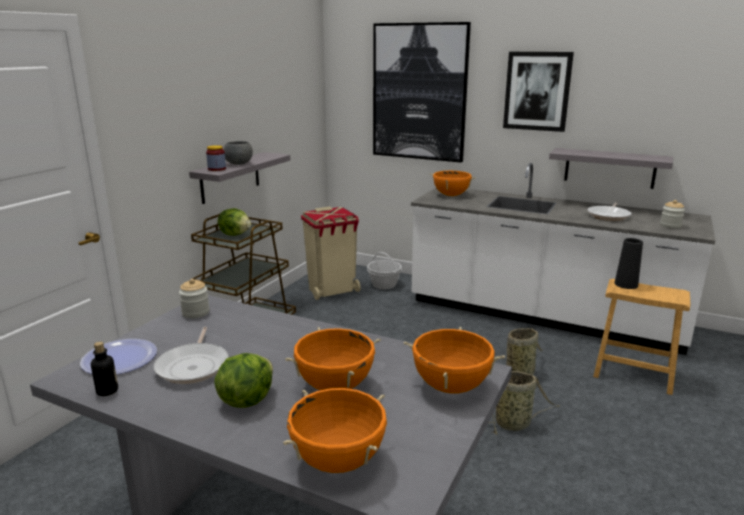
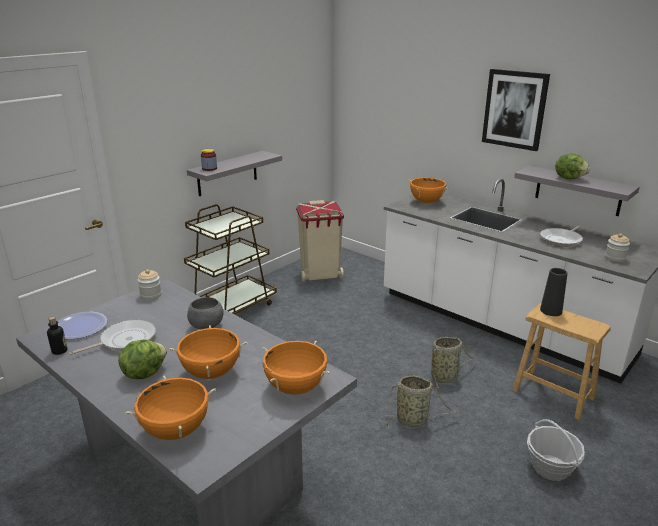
camera: 15 degrees right, 5 degrees up
frying pan [153,327,228,384] -> frying pan turned 135 degrees counterclockwise [69,320,156,355]
lettuce [218,208,251,236] -> lettuce moved to [555,154,590,179]
grey bowl [224,141,253,165] -> grey bowl moved to [187,297,223,329]
basket [367,252,402,290] -> basket moved to [527,419,585,481]
picture [373,22,471,163] -> none

